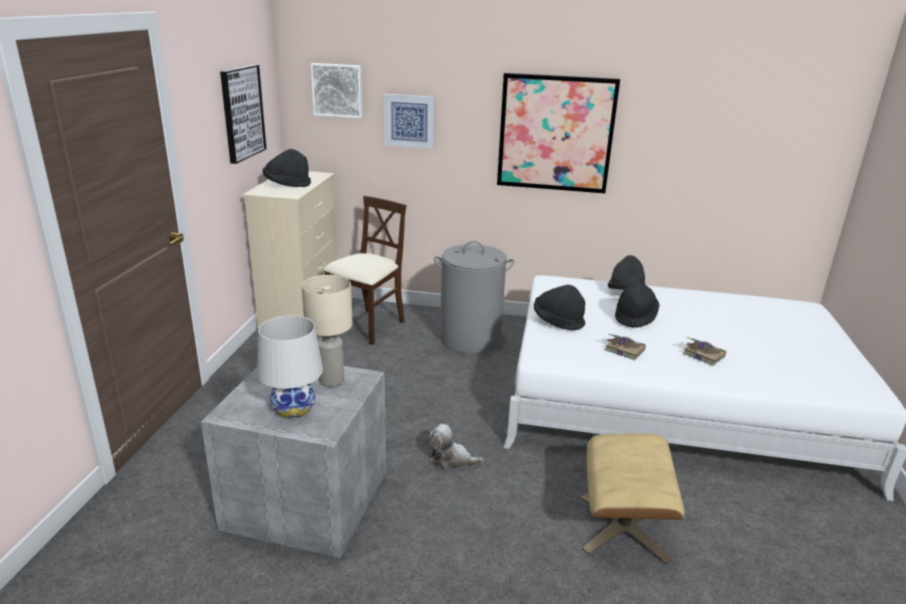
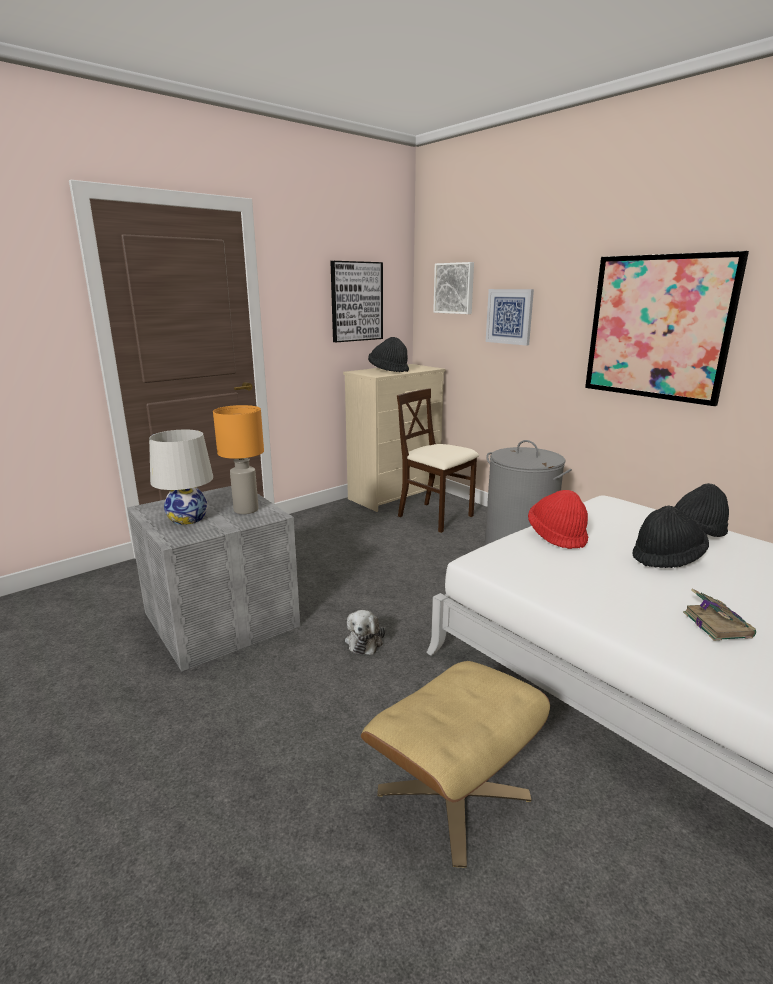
camera: 40 degrees right, 5 degrees down
beige table lamp [302,275,352,387] -> orange table lamp [213,405,264,514]
beige chair [323,196,406,345] -> beige chair turned 120 degrees counterclockwise [397,388,479,533]
plush toy [428,424,484,470] -> plush toy turned 135 degrees counterclockwise [345,610,385,655]
black hat [534,285,585,330] -> red hat [528,490,588,549]
book [605,334,646,360] -> none

